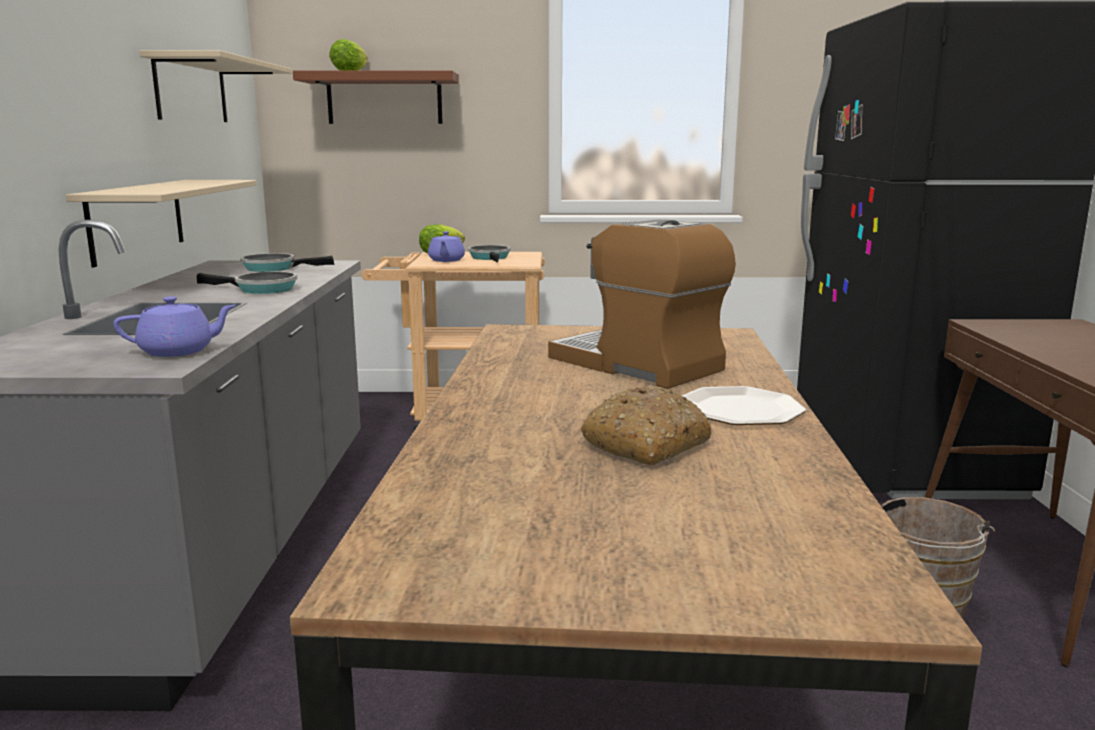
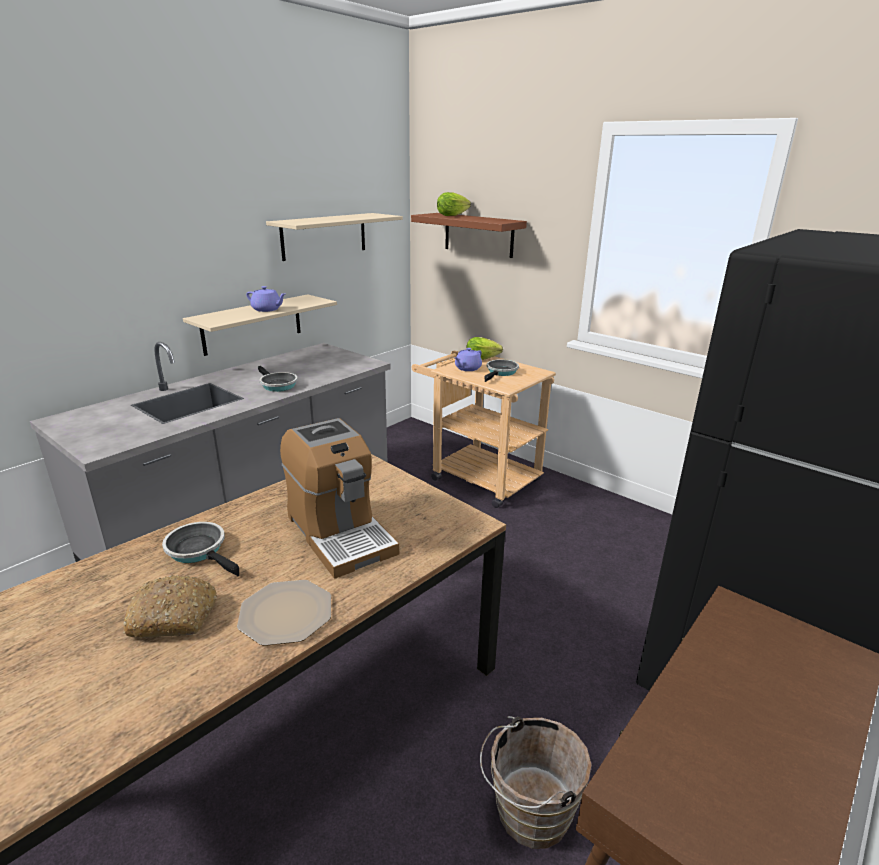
camera: 40 degrees right, 10 degrees up
purple teapot [113,296,236,357] -> purple teapot moved to [246,286,285,312]
frying pan [240,253,334,272] -> frying pan moved to [162,522,239,576]
coffee machine [548,219,736,389] -> coffee machine turned 150 degrees clockwise [280,418,399,579]

